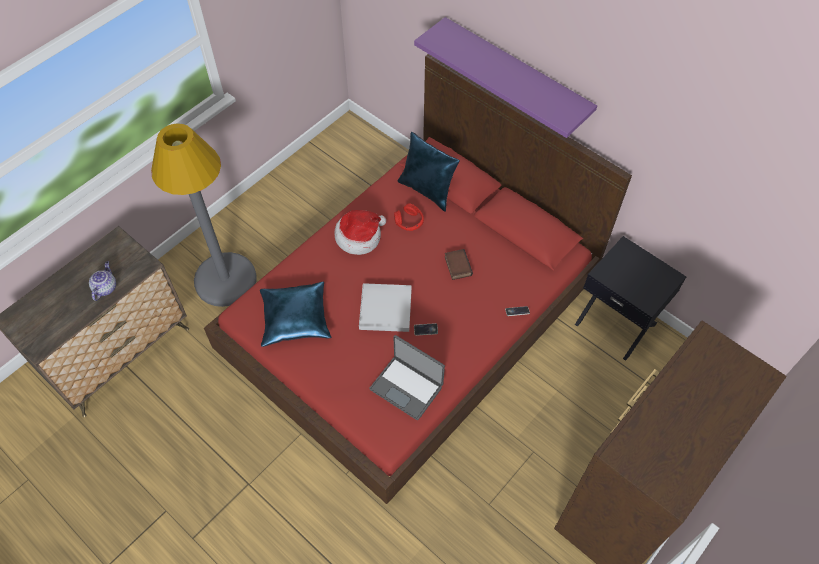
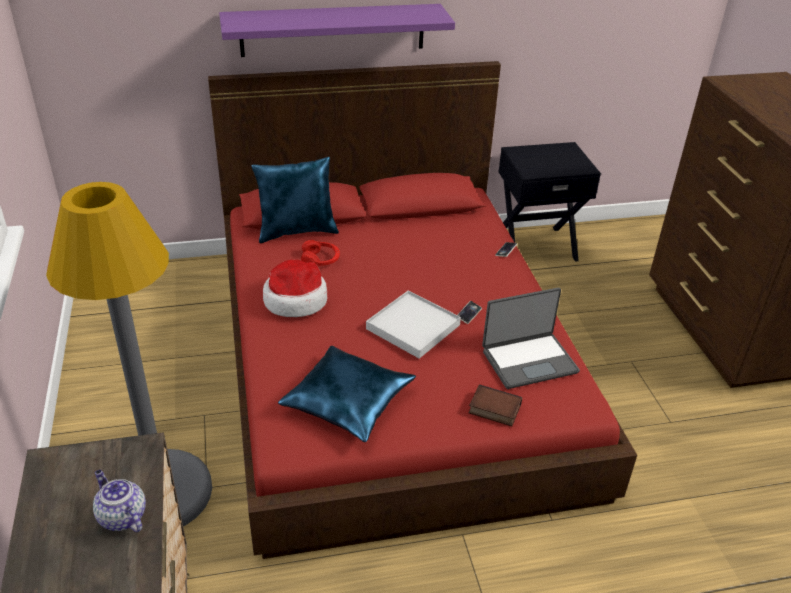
camera: 55 degrees left, 20 degrees down
book [445,249,473,280] -> book moved to [468,384,522,426]

